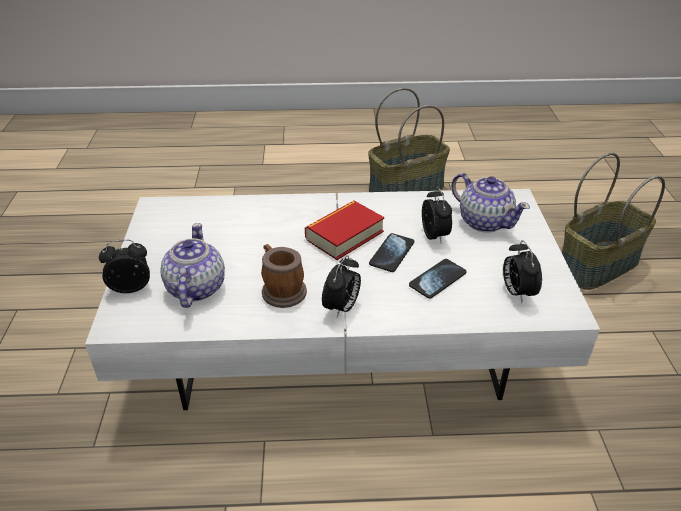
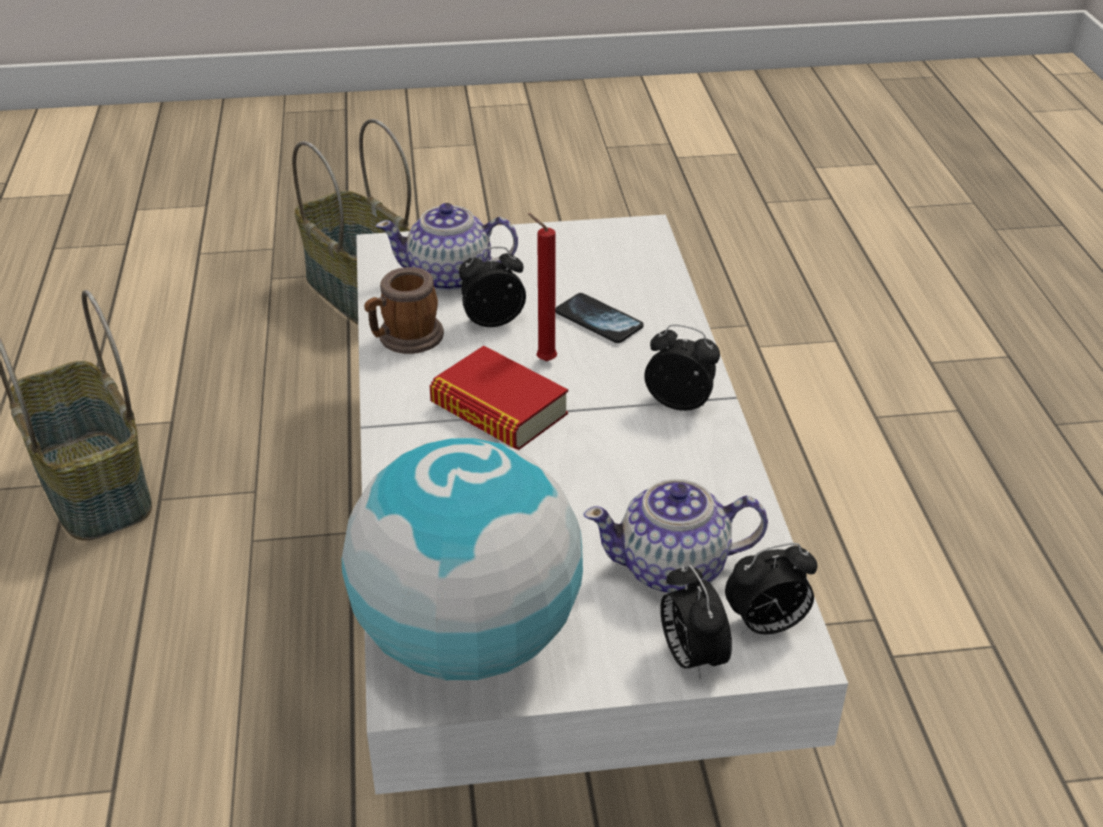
camera: 95 degrees left, 0 degrees up
mug [261,244,307,308] -> mug moved to [364,267,444,354]
phone [369,233,414,272] -> red candle [528,213,557,361]
teapot [451,173,530,233] -> teapot turned 135 degrees counterclockwise [376,203,518,292]
alarm clock [503,240,542,303] -> alarm clock moved to [725,543,817,634]
none -> globe [342,438,583,680]

